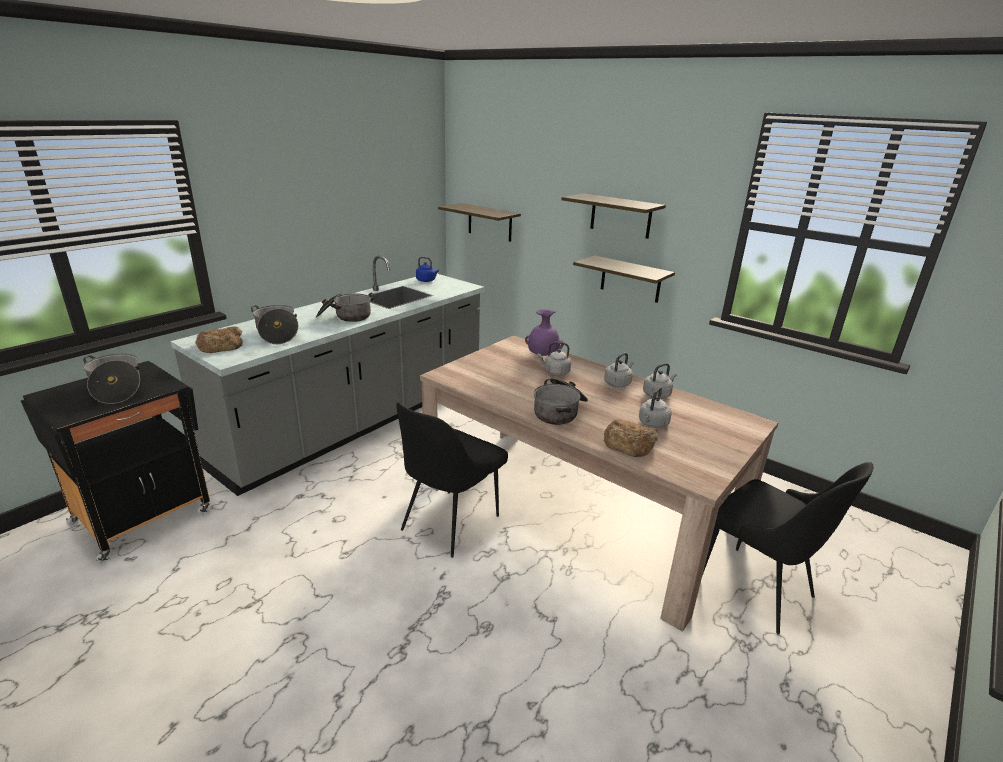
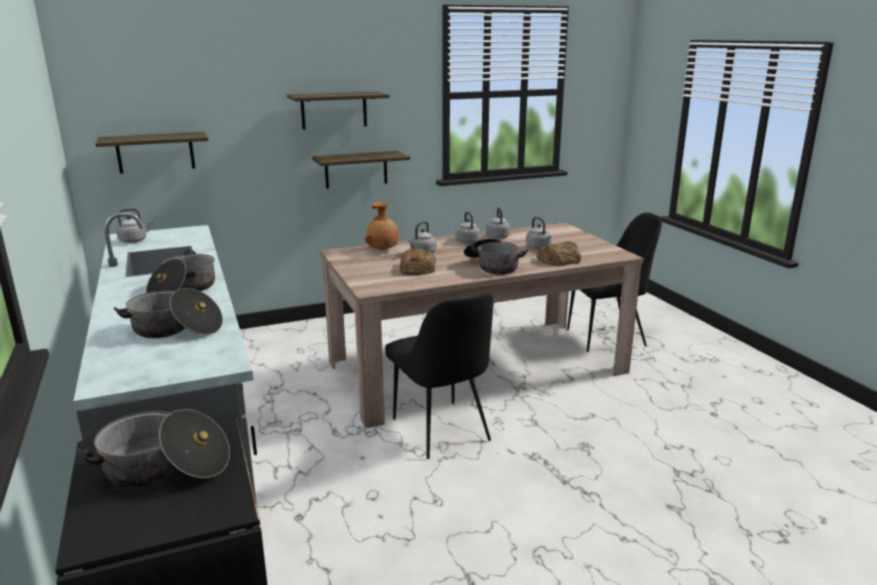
camera: 60 degrees left, 5 degrees down
bread [195,327,243,353] -> bread moved to [400,248,436,275]
blue kettle [416,257,439,282] -> grey kettle [116,208,153,243]
purple vase [525,309,564,356] -> brown vase [365,202,399,250]

